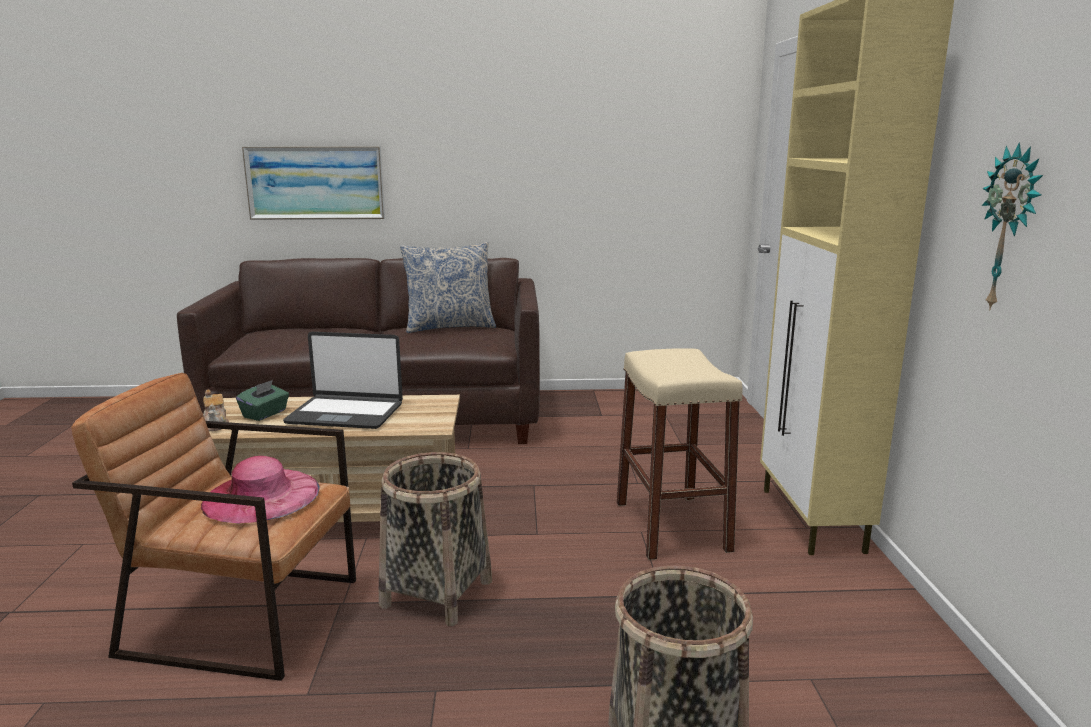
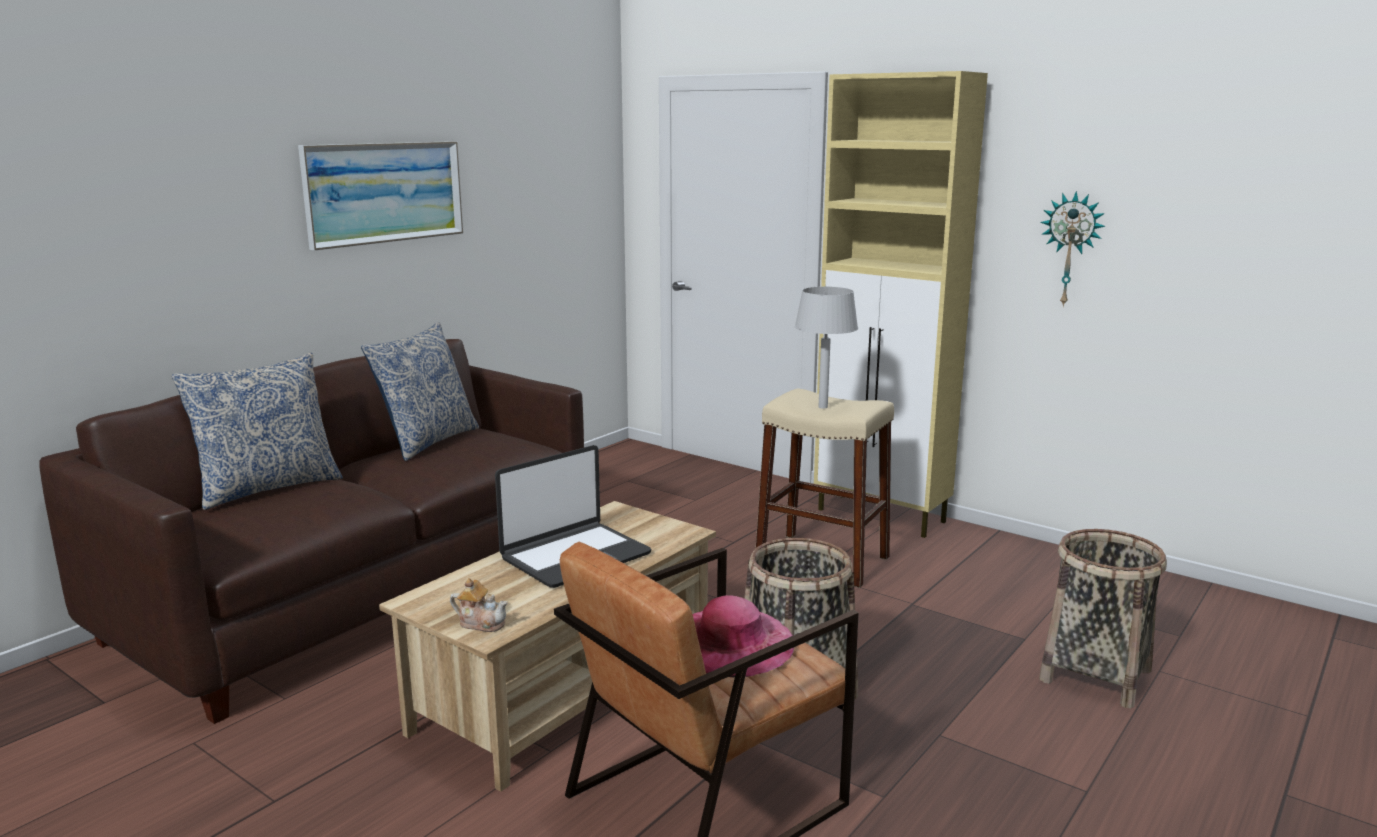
camera: 50 degrees left, 0 degrees up
green tissue box [236,380,289,421] -> none
picture [242,146,385,220] -> picture moved to [298,141,463,251]
none -> pillow [172,353,343,510]
none -> grey table lamp [795,287,858,409]

